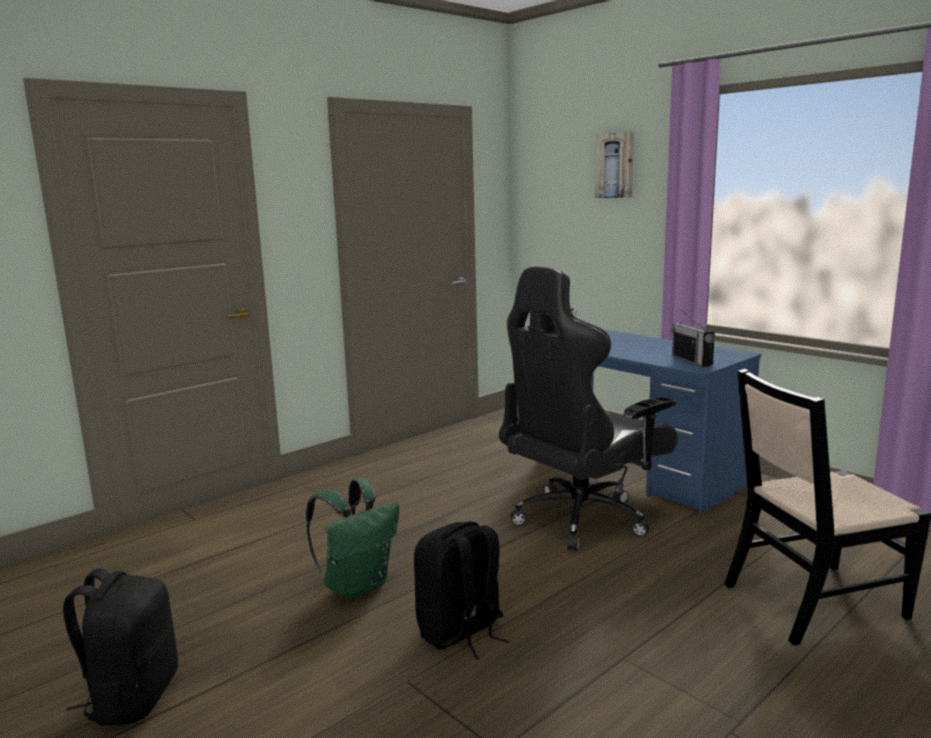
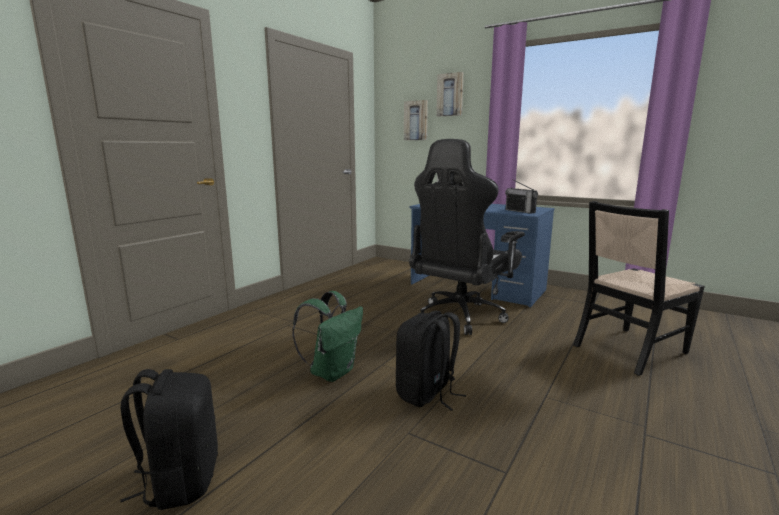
camera: 15 degrees left, 0 degrees up
none -> picture [404,100,428,140]

